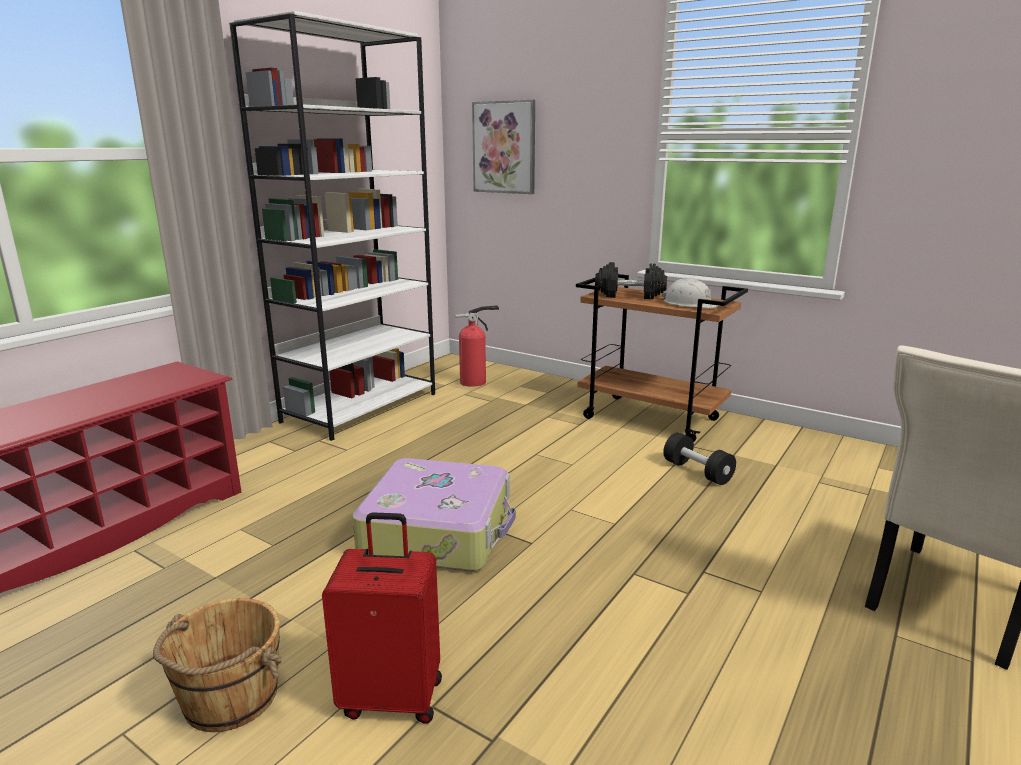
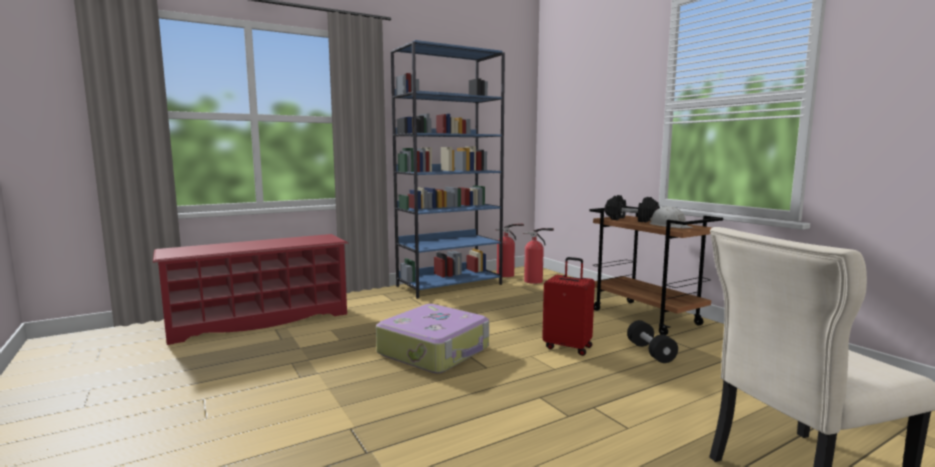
camera: 25 degrees right, 10 degrees down
brown bucket [153,598,282,732] -> none
white bookcase [229,11,435,441] -> blue bookcase [391,40,505,299]
red suitcase [322,512,442,724] -> red suitcase moved to [542,257,595,356]
picture [472,99,535,194] -> none
none -> fire extinguisher [495,223,524,277]

